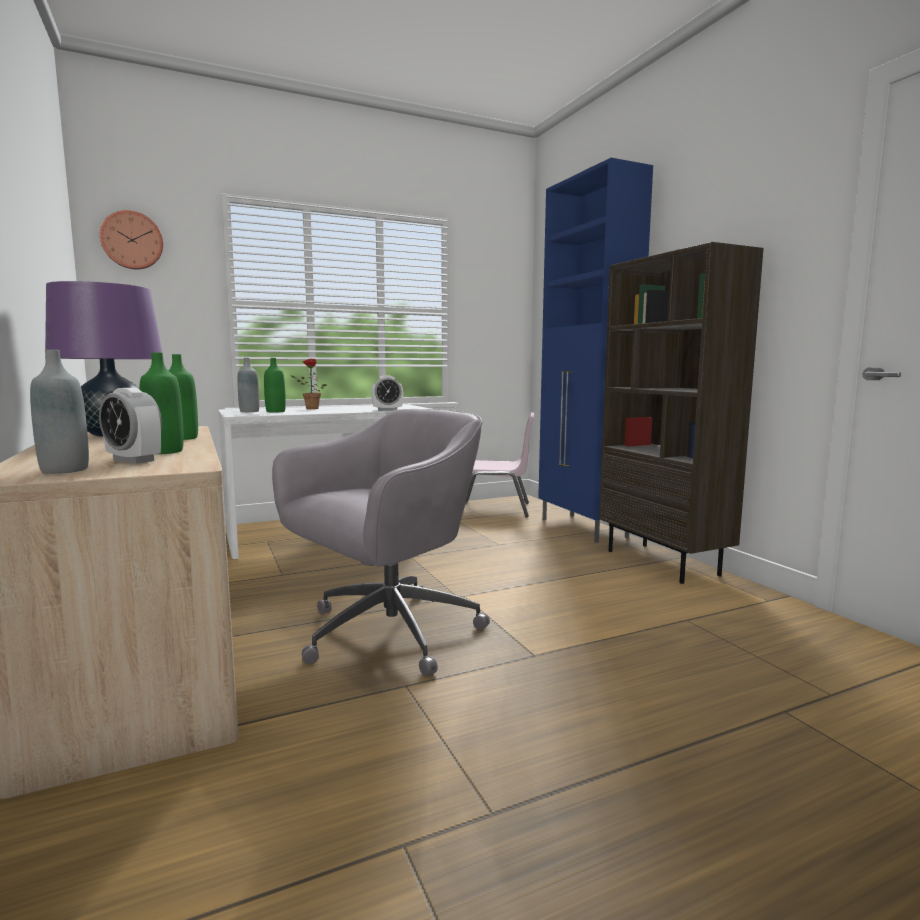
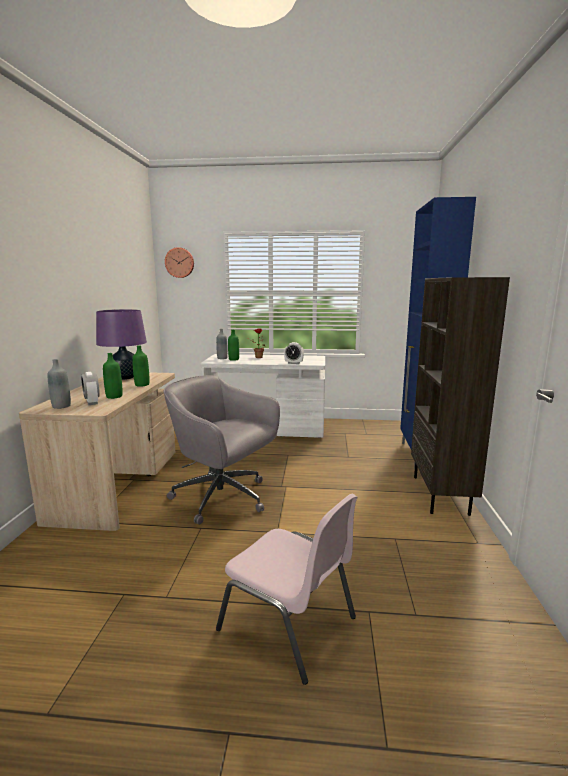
camera: 30 degrees right, 5 degrees up
grey office chair [272,409,490,676] -> grey office chair turned 135 degrees counterclockwise [164,375,280,525]
pink chair [463,412,534,517] -> pink chair moved to [216,494,357,685]

